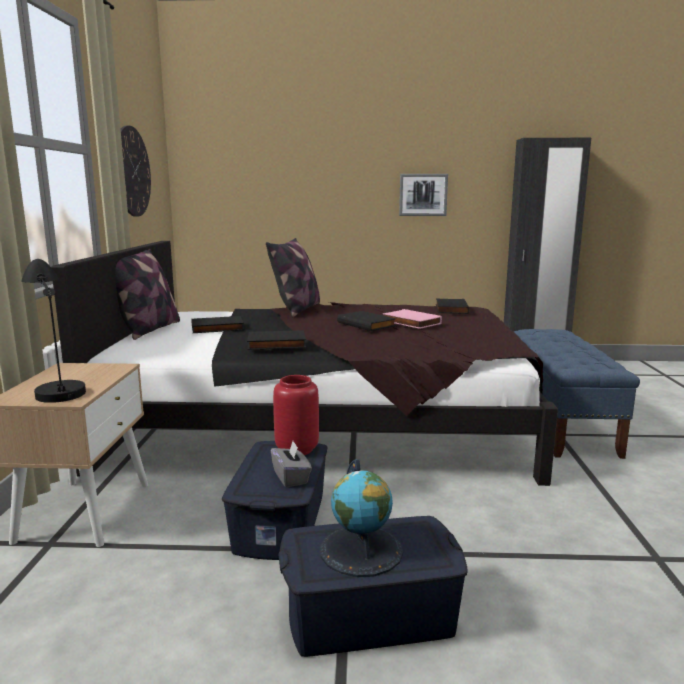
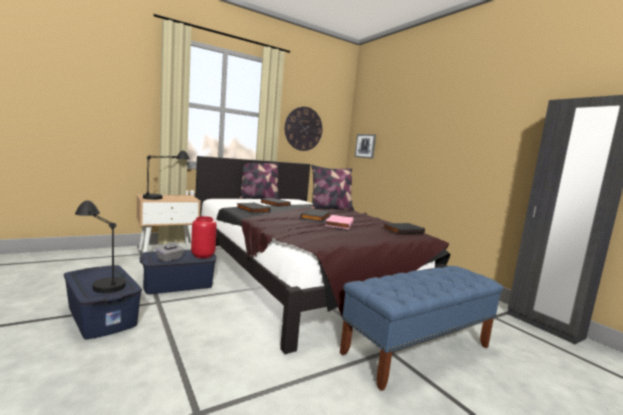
camera: 55 degrees right, 5 degrees down
globe [320,459,403,577] -> black table lamp [75,200,126,293]
picture [399,174,448,216] -> picture moved to [355,134,376,159]

